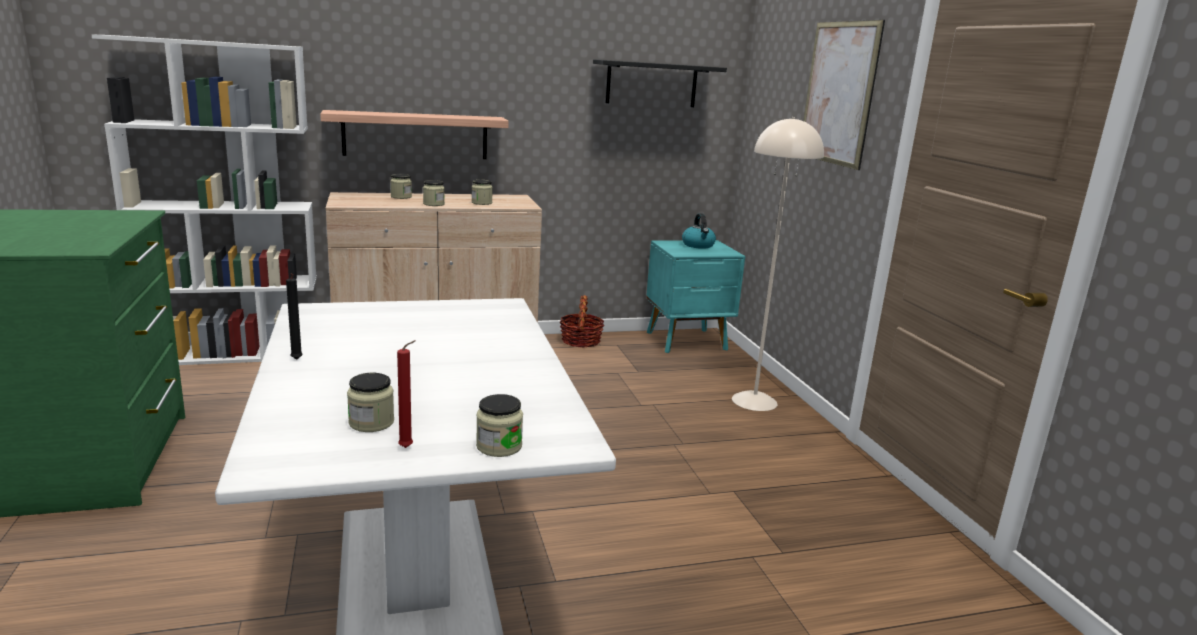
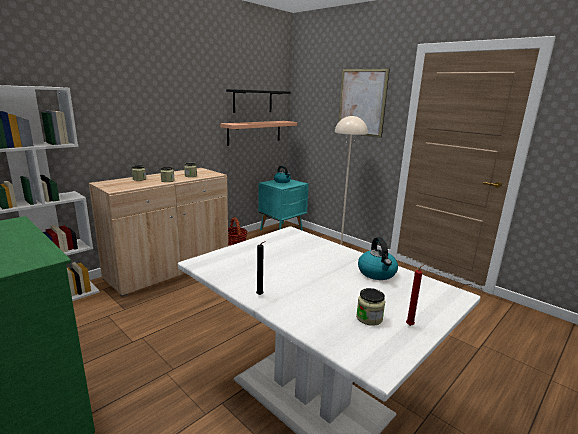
camera: 30 degrees left, 0 degrees up
shelf [320,110,509,159] -> shelf moved to [220,121,297,146]
jar [476,394,523,457] -> none
none -> kettle [358,237,398,280]

